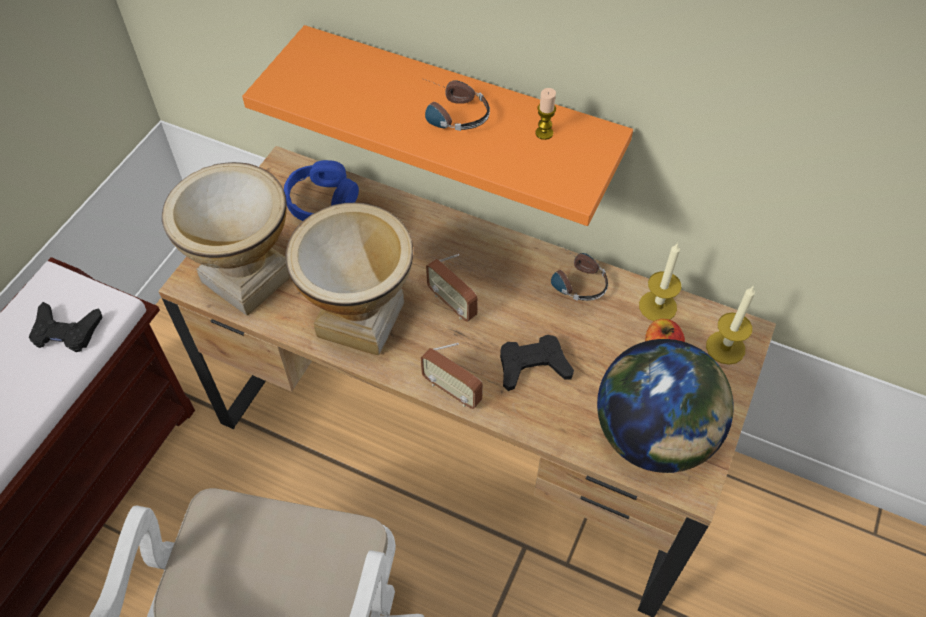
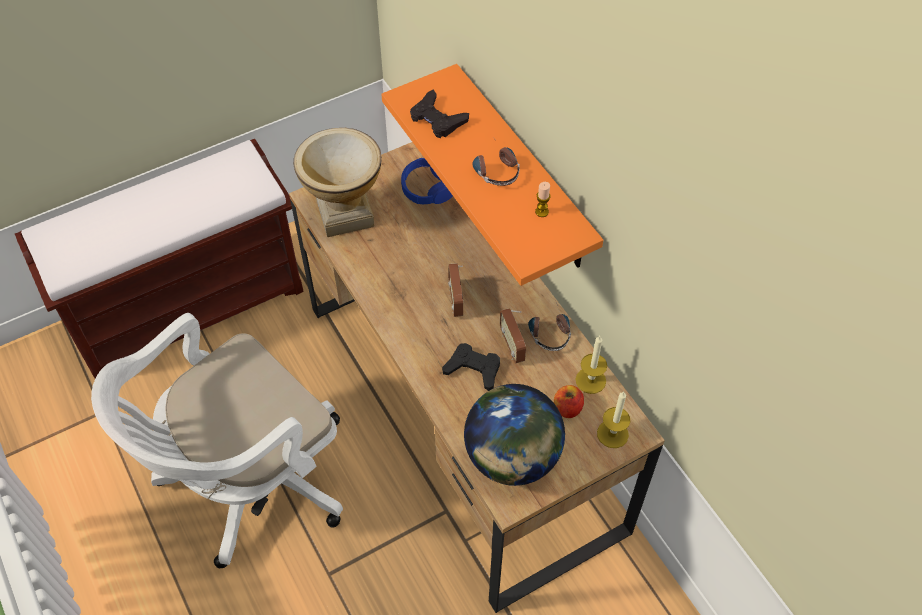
camera: 35 degrees right, 0 degrees up
black game controller [29,302,103,352] -> black game controller moved to [410,89,469,138]
vase [285,203,413,355] -> none
radio [421,343,483,409] -> radio moved to [499,308,526,363]

